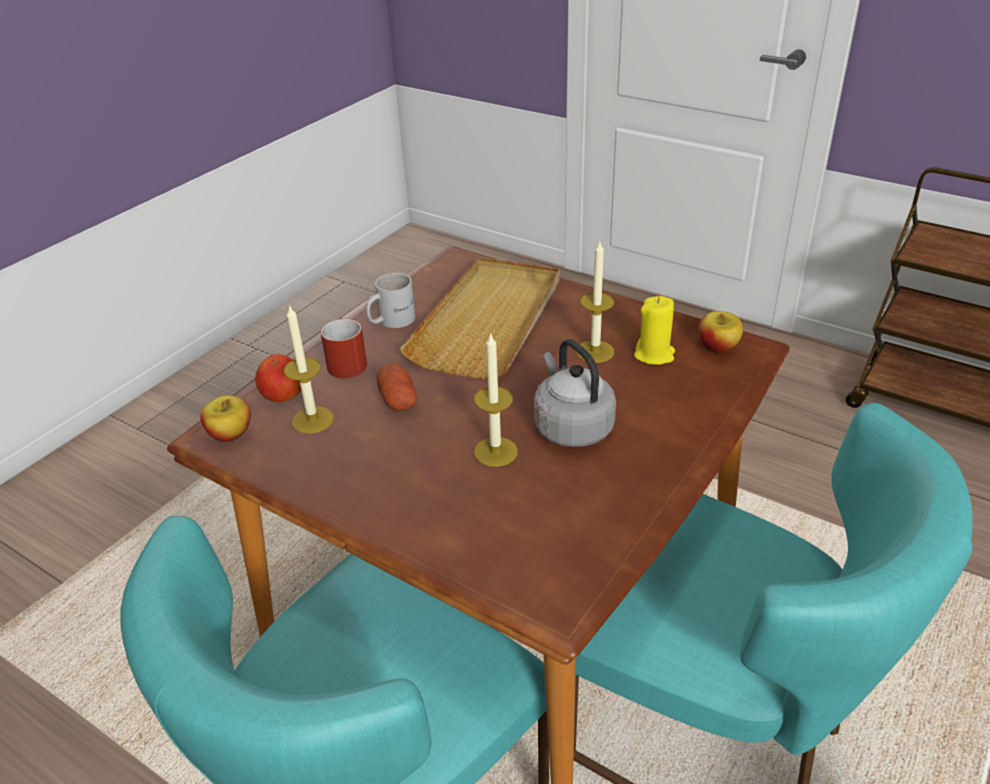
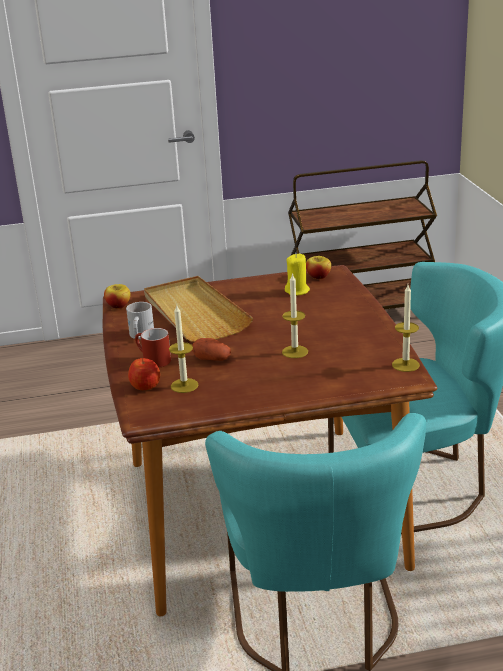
camera: 45 degrees left, 10 degrees down
apple [200,395,251,442] -> apple moved to [104,284,131,309]
grey kettle [534,339,616,447] -> none
candle [576,242,614,363] -> candle moved to [392,285,420,372]

